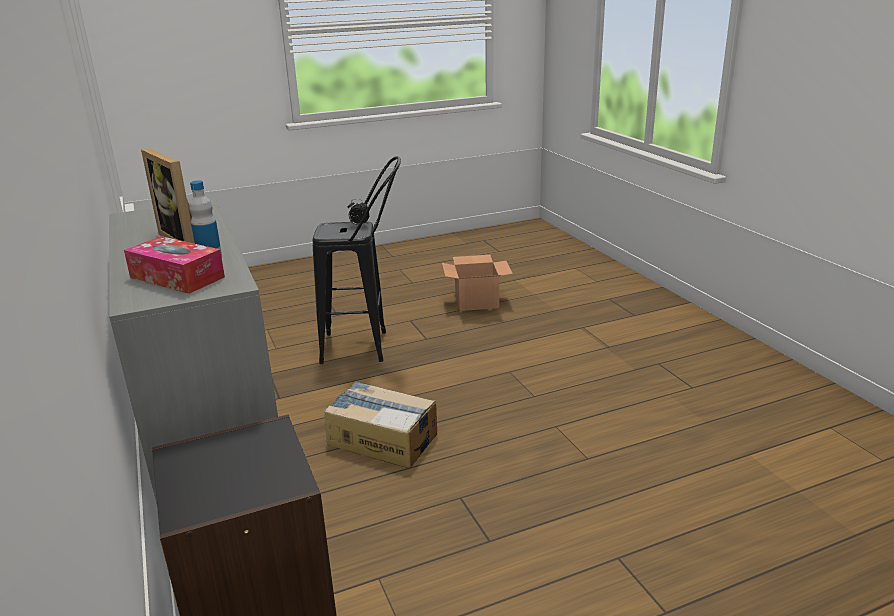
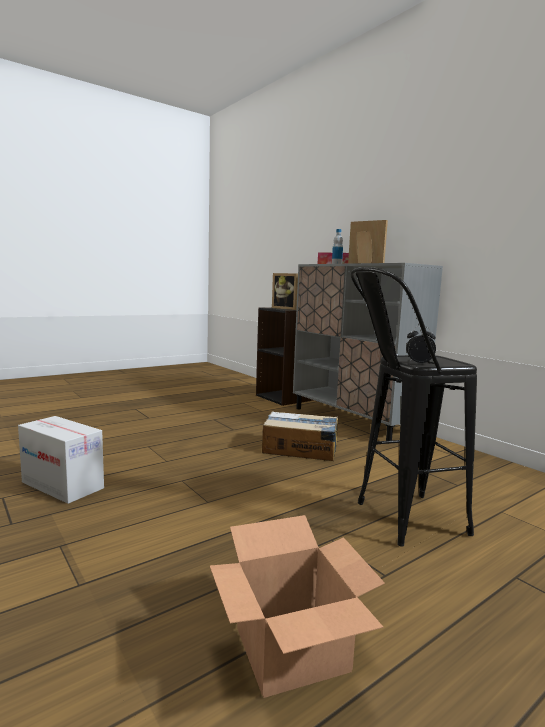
camera: 165 degrees right, 15 degrees down
none -> cardboard box [18,416,104,504]
none -> picture frame [272,273,298,310]

